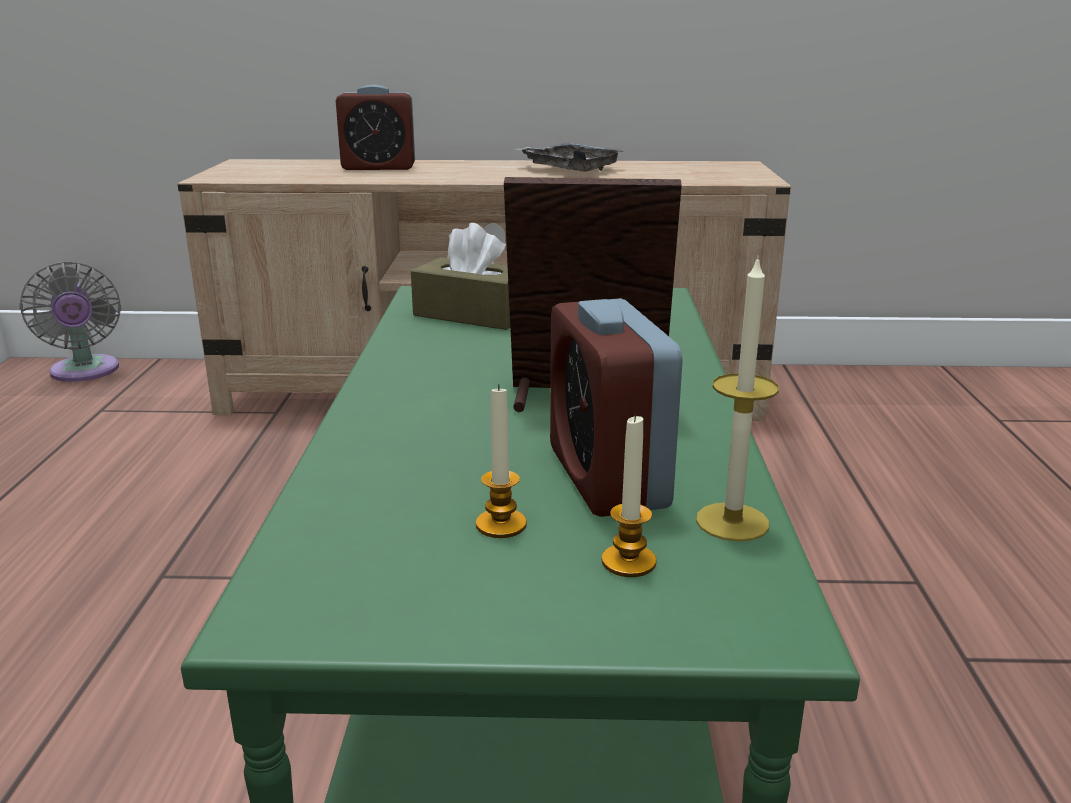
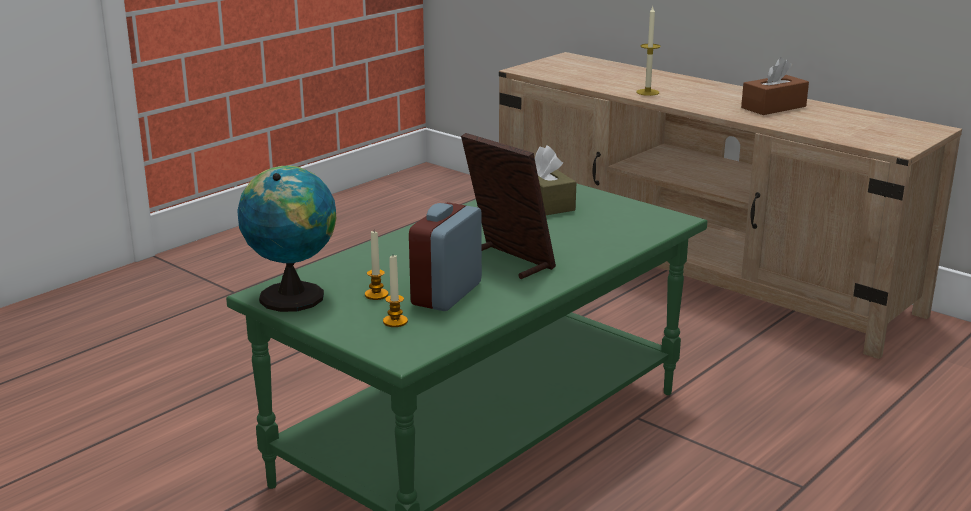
camera: 40 degrees right, 0 degrees up
grey fan [19,261,121,382] -> none
alarm clock [336,85,415,170] -> none
grey tray [518,143,623,172] -> brown tissue box [741,57,809,115]
candle [696,255,779,541] -> candle moved to [636,7,660,96]
none -> globe [237,166,336,312]

